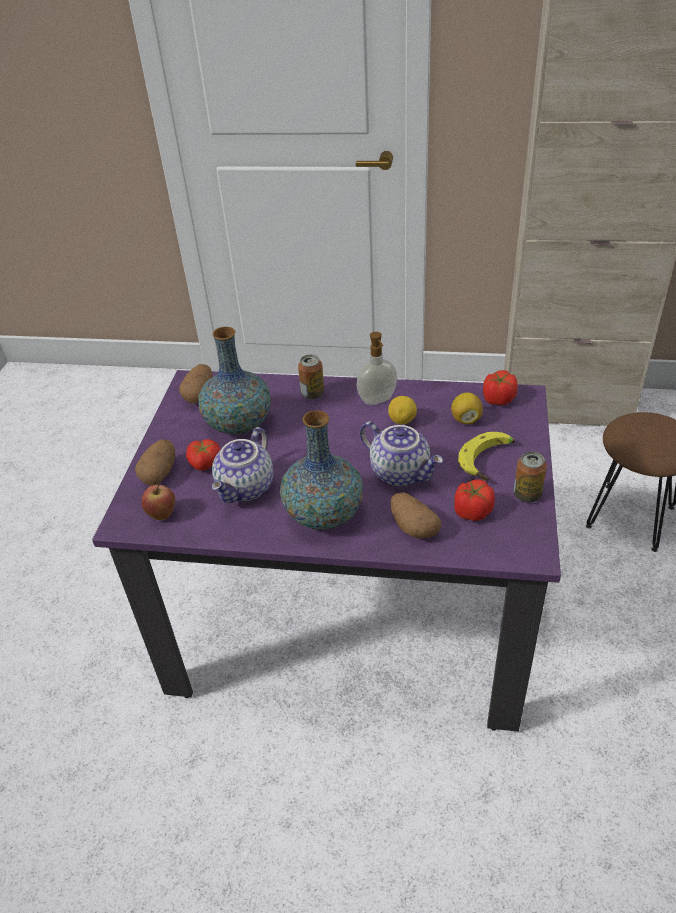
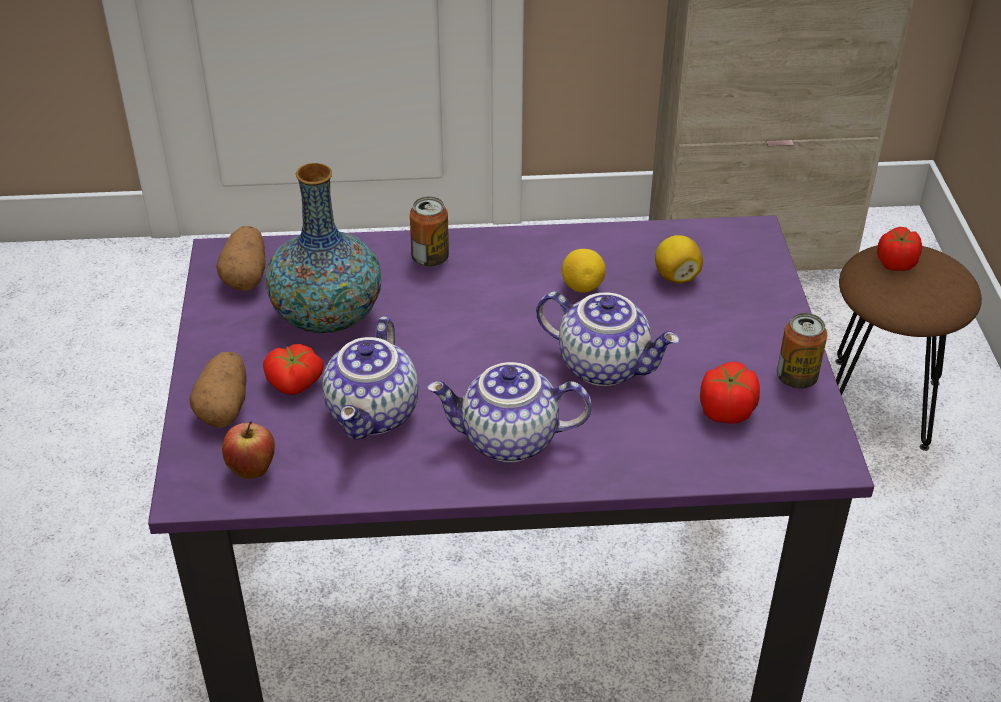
camera: 15 degrees left, 0 degrees up
vase [280,411,363,530] -> teapot [427,362,592,462]
soap dispenser [357,332,397,405] -> none
potato [391,492,442,538] -> none
banana [458,432,515,481] -> none
tomato [483,370,518,405] -> tomato moved to [877,227,922,271]

